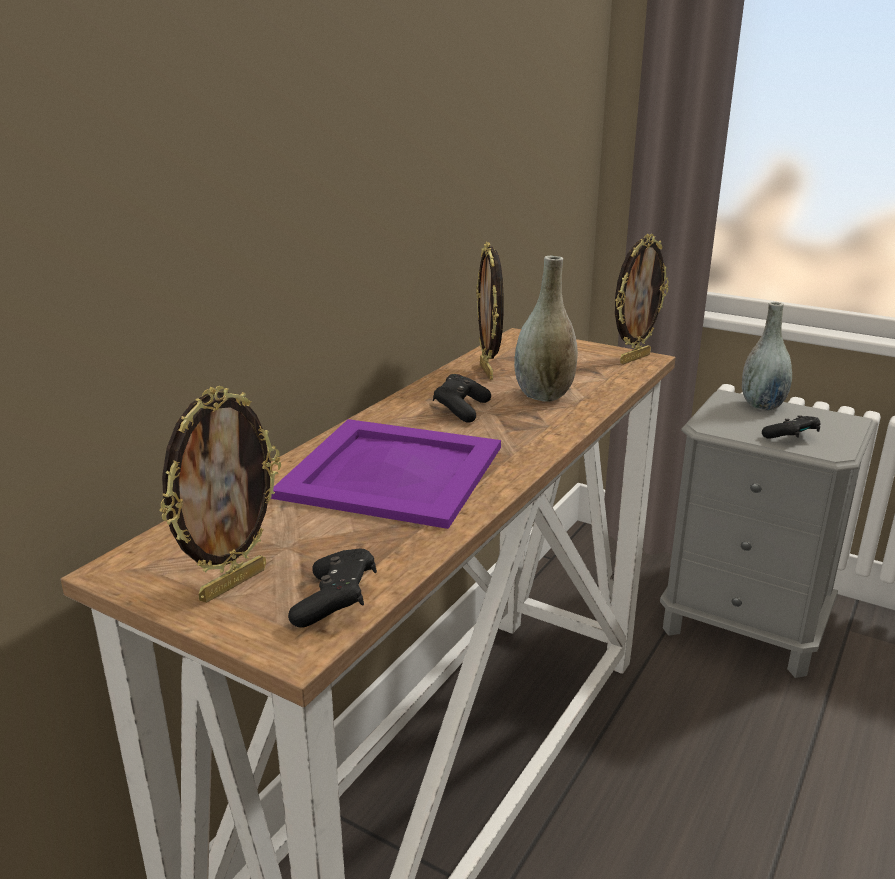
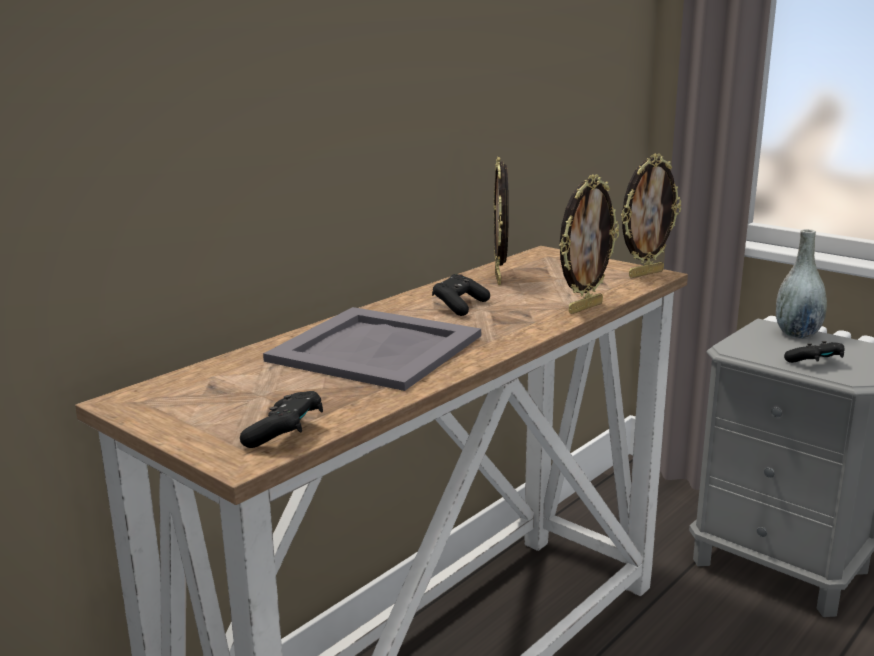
camera: 10 degrees right, 5 degrees down
picture frame [159,386,281,603] -> picture frame moved to [559,174,619,314]
purple tray [271,419,501,529] -> grey tray [263,307,481,391]
grey vase [514,256,578,402] -> none

